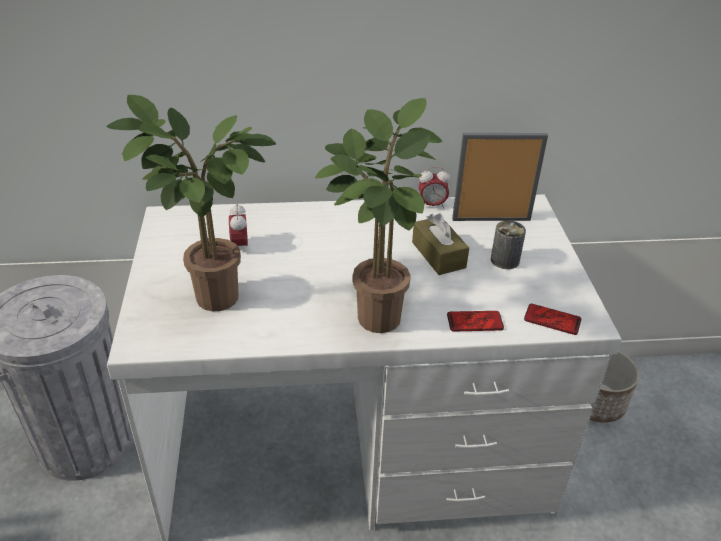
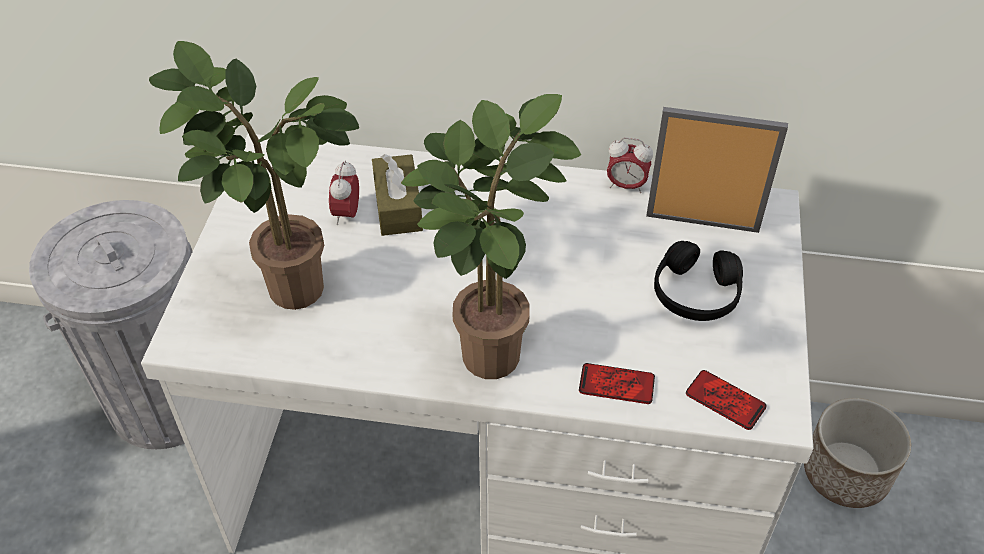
camera: 15 degrees right, 10 degrees up
brown tissue box [412,213,469,275] -> brown tissue box moved to [372,154,423,236]
can [491,220,526,269] -> black headphones [654,241,743,321]

